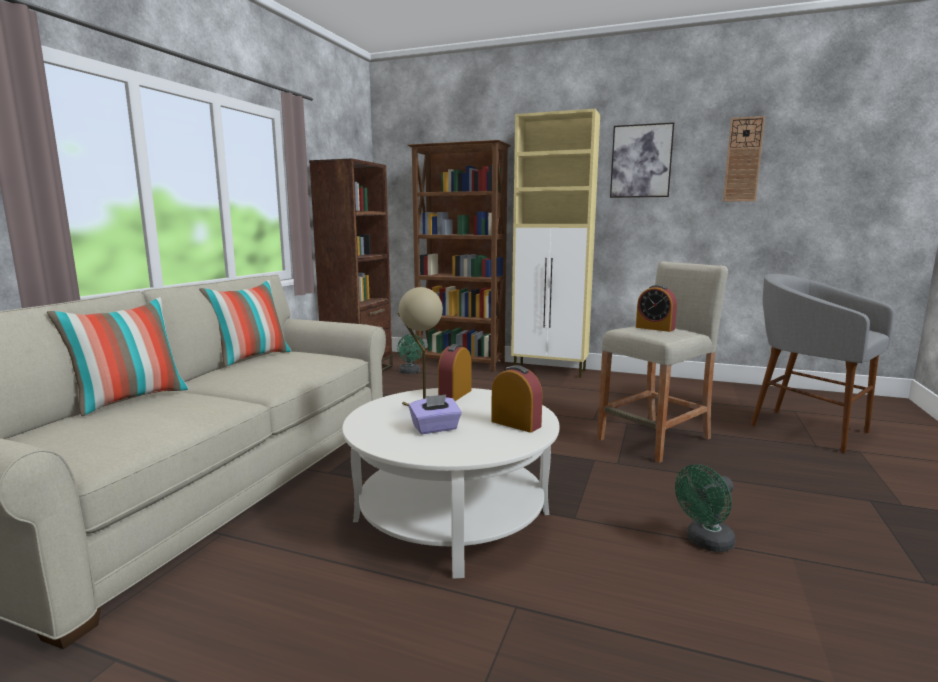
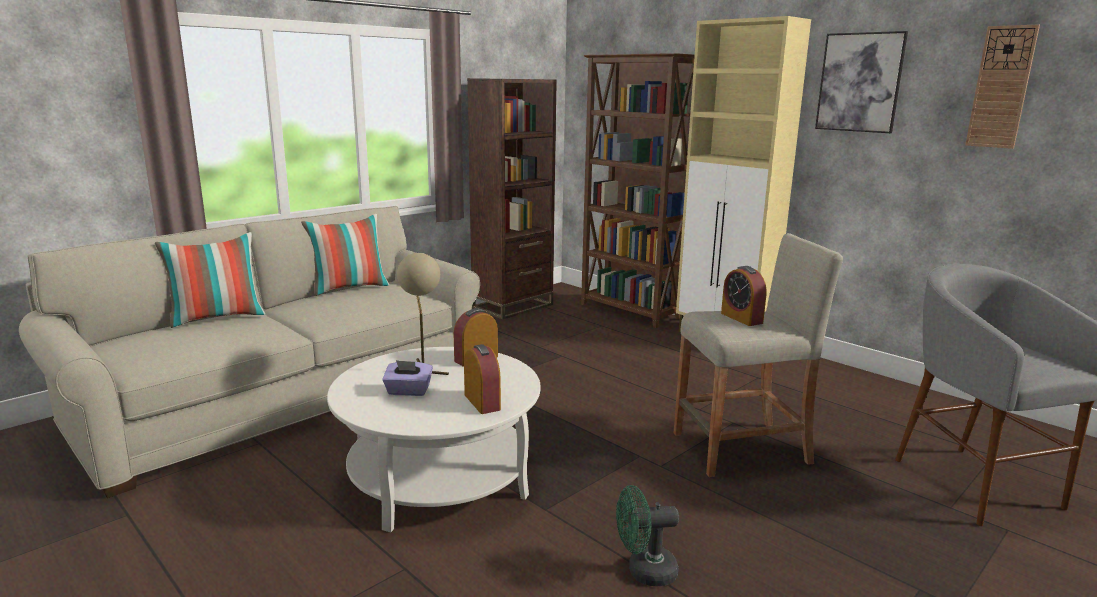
camera: 25 degrees right, 5 degrees up
green fan [397,334,425,374] -> none

